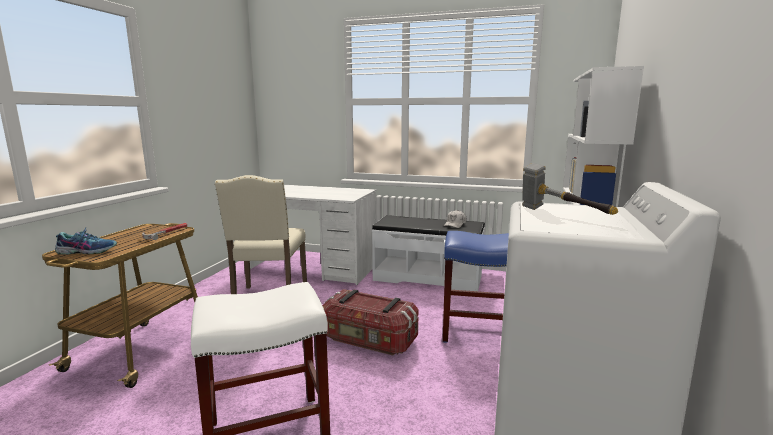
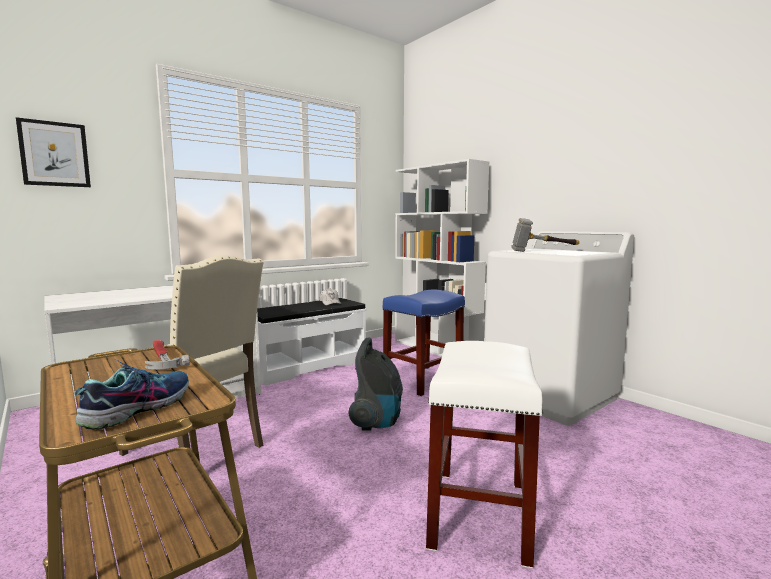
camera: 55 degrees left, 5 degrees down
storage box [322,289,419,356] -> vacuum cleaner [348,337,403,431]
none -> picture [16,117,91,187]

